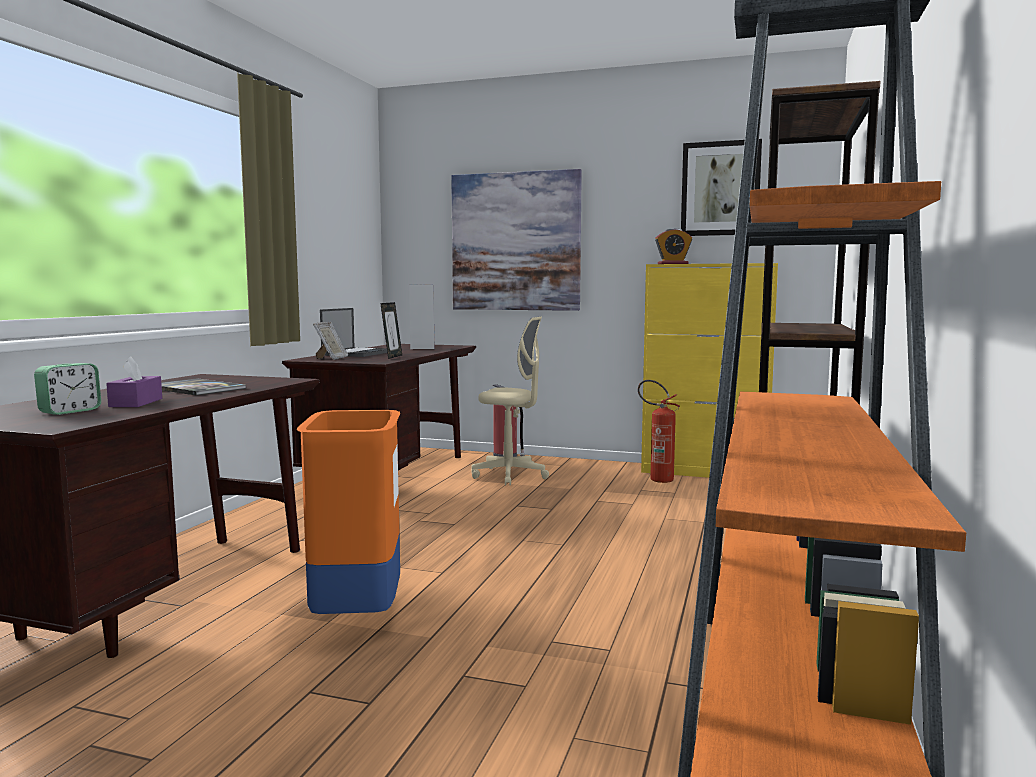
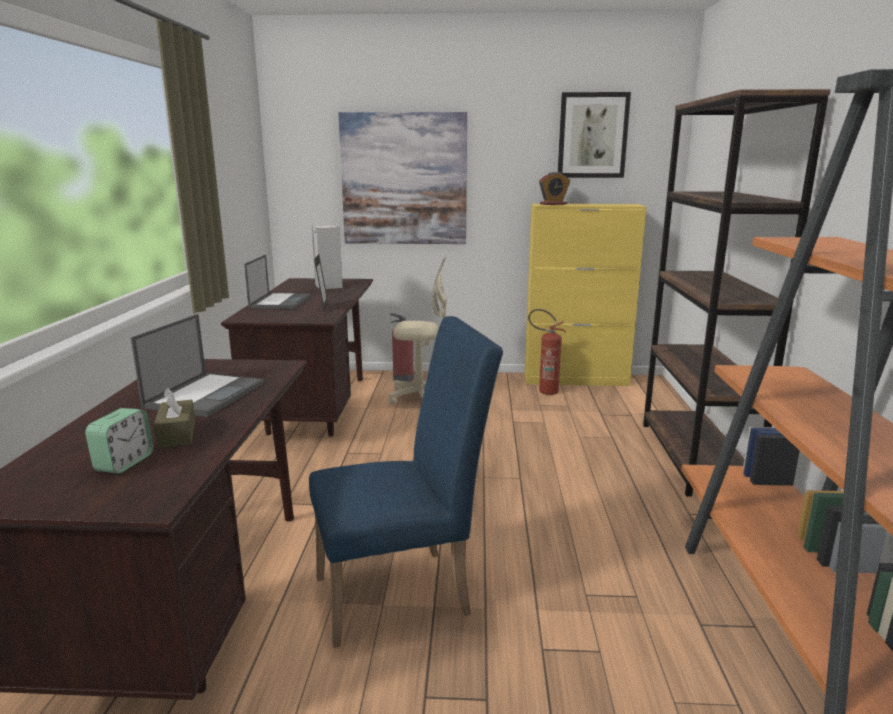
camera: 15 degrees left, 10 degrees up
purple tissue box [106,356,162,407] -> brown tissue box [154,388,195,448]
book [161,378,246,396] -> laptop [131,314,264,417]
orange trash can [297,410,400,616] -> blue chair [309,316,503,648]
picture frame [313,322,348,360] -> none

